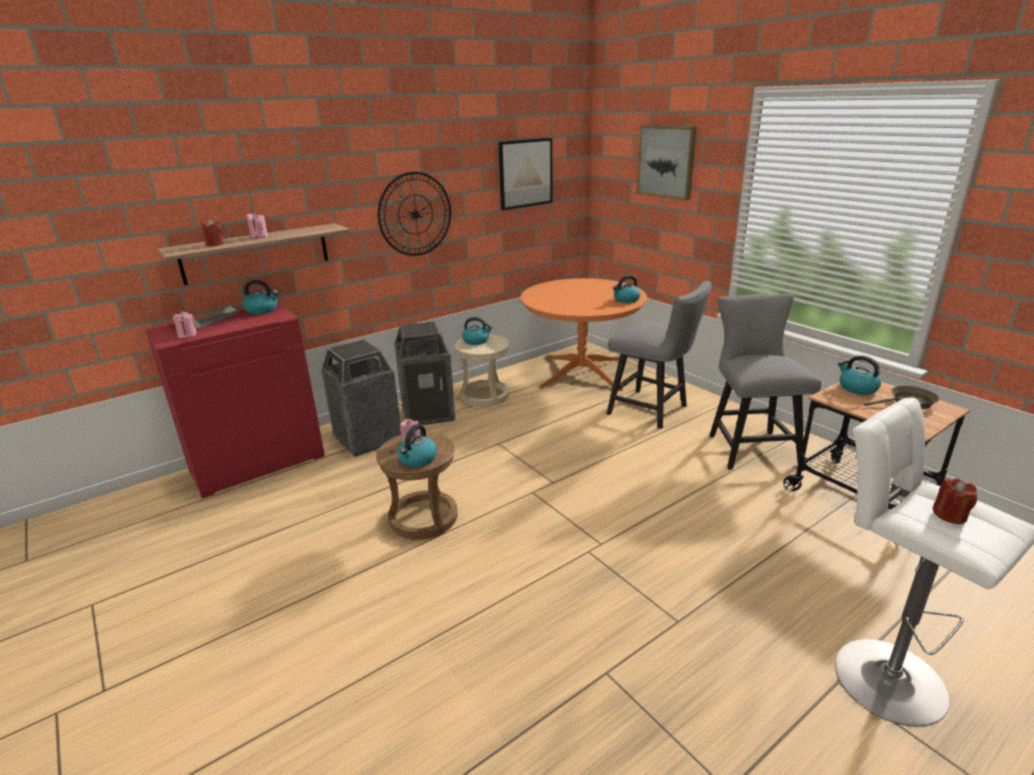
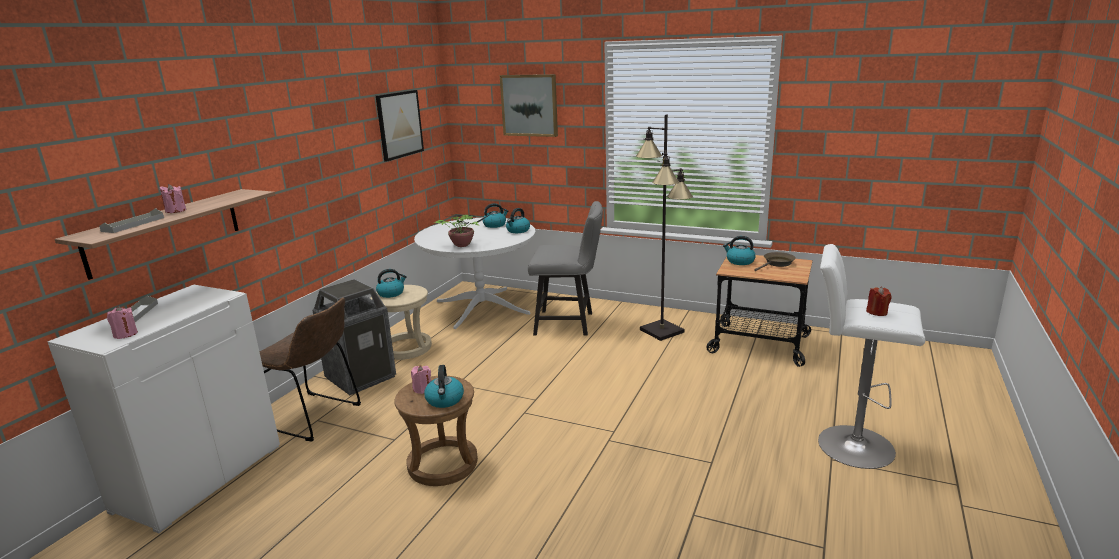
camera: 30 degrees left, 5 degrees down
red cabinet [145,303,325,498] -> white cabinet [47,285,280,533]
red candle [201,219,224,246] -> grey tray [99,208,164,233]
kettle [242,280,278,315] -> kettle moved to [483,203,508,228]
trash can [321,339,402,457] -> brown chair [260,298,361,442]
wall clock [378,172,451,256] -> none
orange dining table [520,278,647,391] -> white dining table [414,218,536,329]
grey chair [710,294,821,470] -> black floor lamp [636,114,693,341]
none -> potted plant [434,212,494,247]

